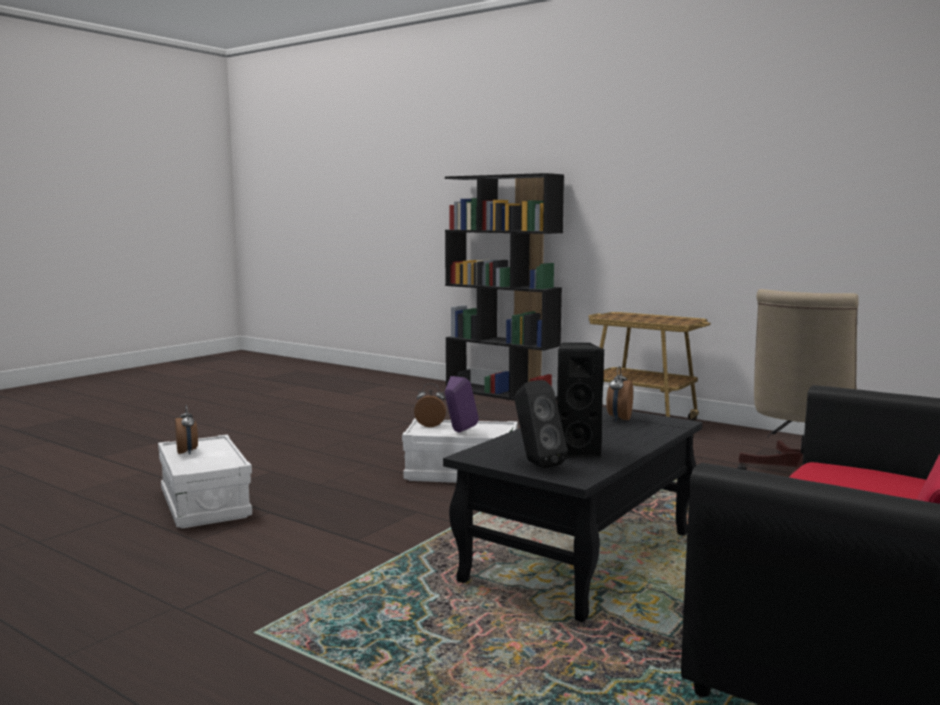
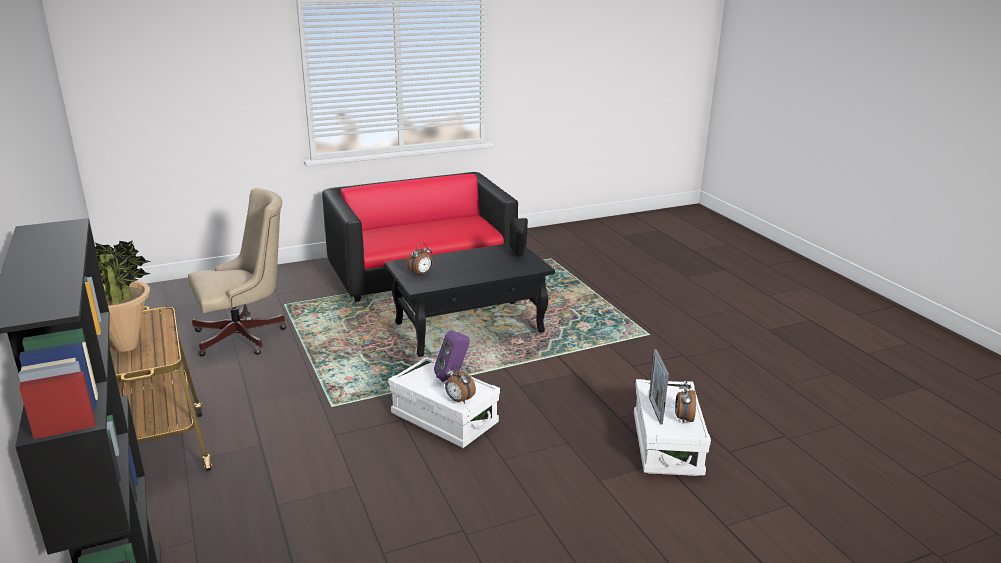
camera: 150 degrees left, 15 degrees up
black speaker [557,343,604,456] -> none
none -> potted plant [95,240,151,352]
none -> picture frame [649,349,669,425]

